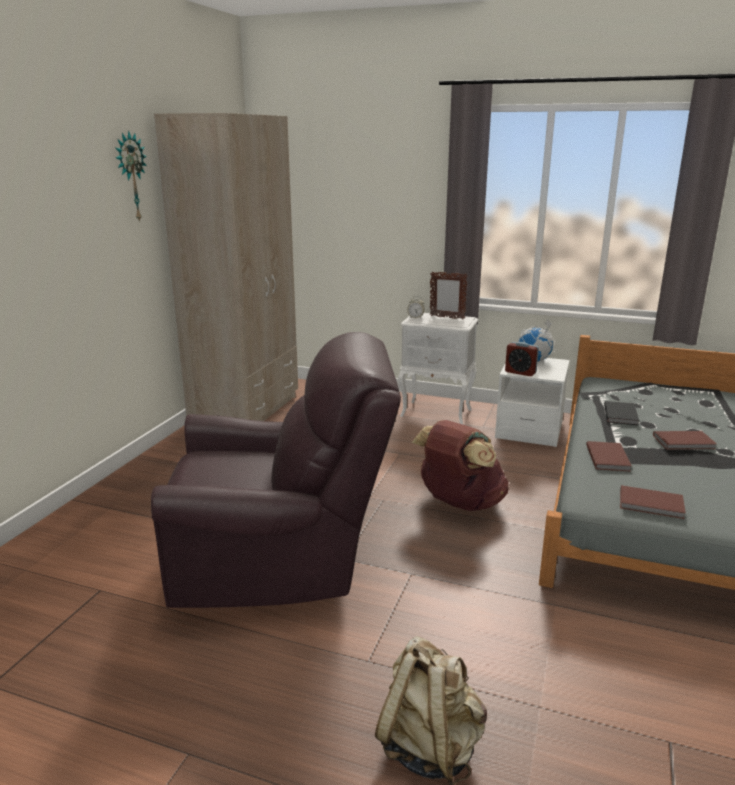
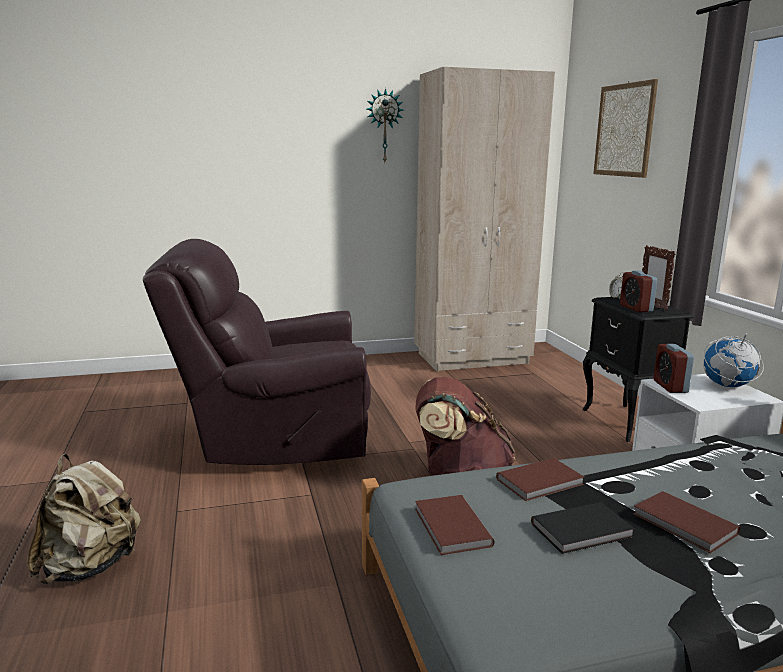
camera: 55 degrees right, 5 degrees down
brown armchair [151,332,401,608] -> brown armchair turned 120 degrees clockwise [143,239,371,465]
white nightstand [398,313,478,424] -> black nightstand [582,297,694,442]
black book [604,401,639,425] -> black book moved to [531,502,635,554]
none -> picture [593,79,658,178]
none -> alarm clock [620,270,657,312]

